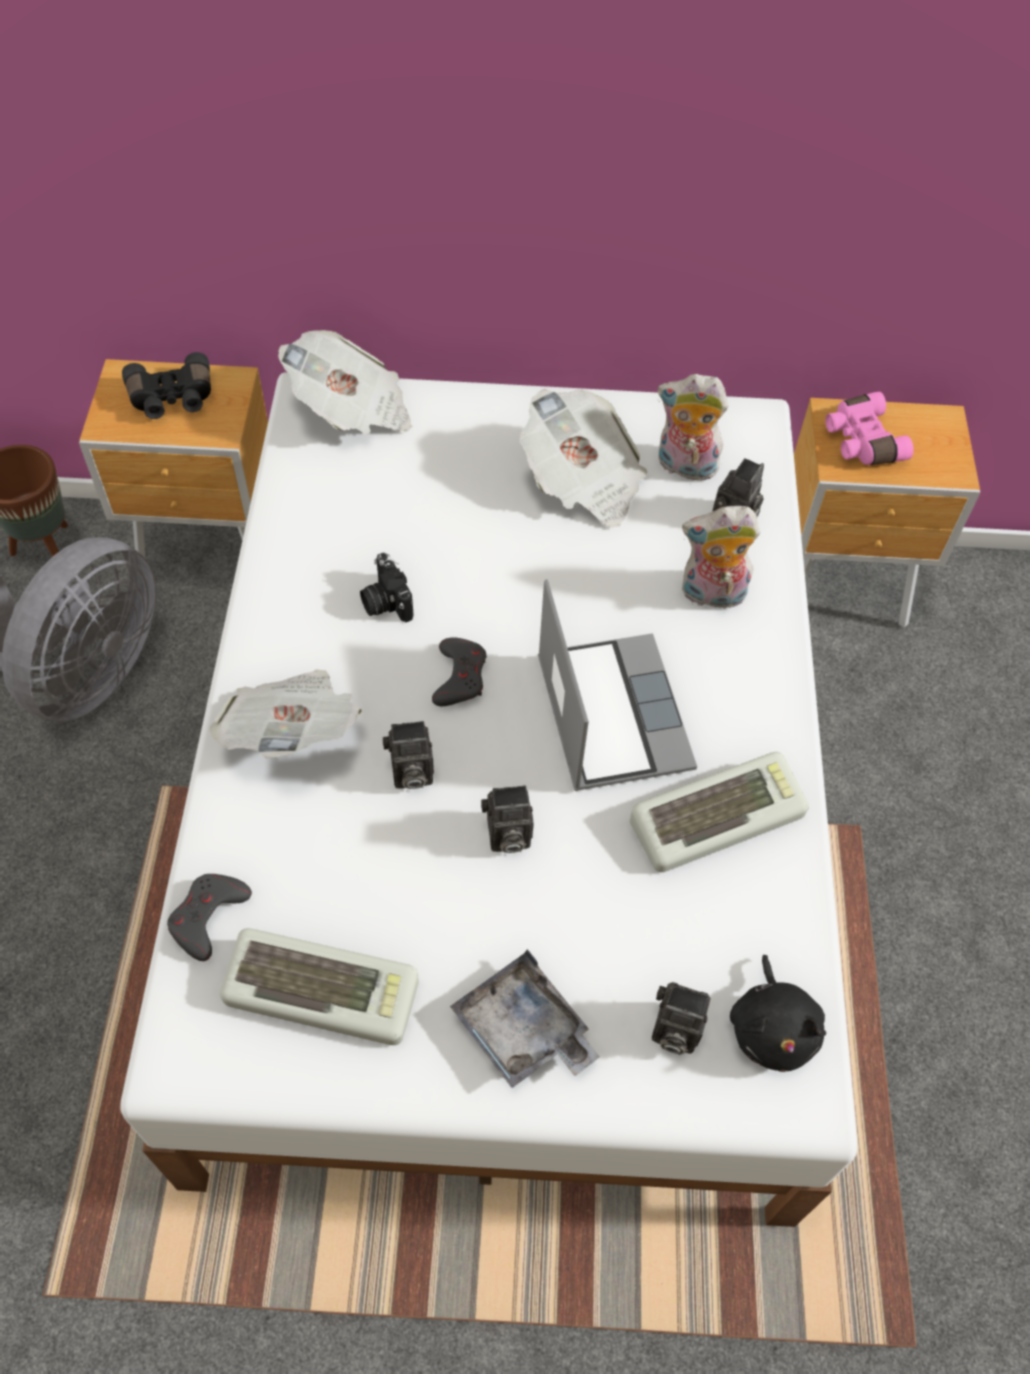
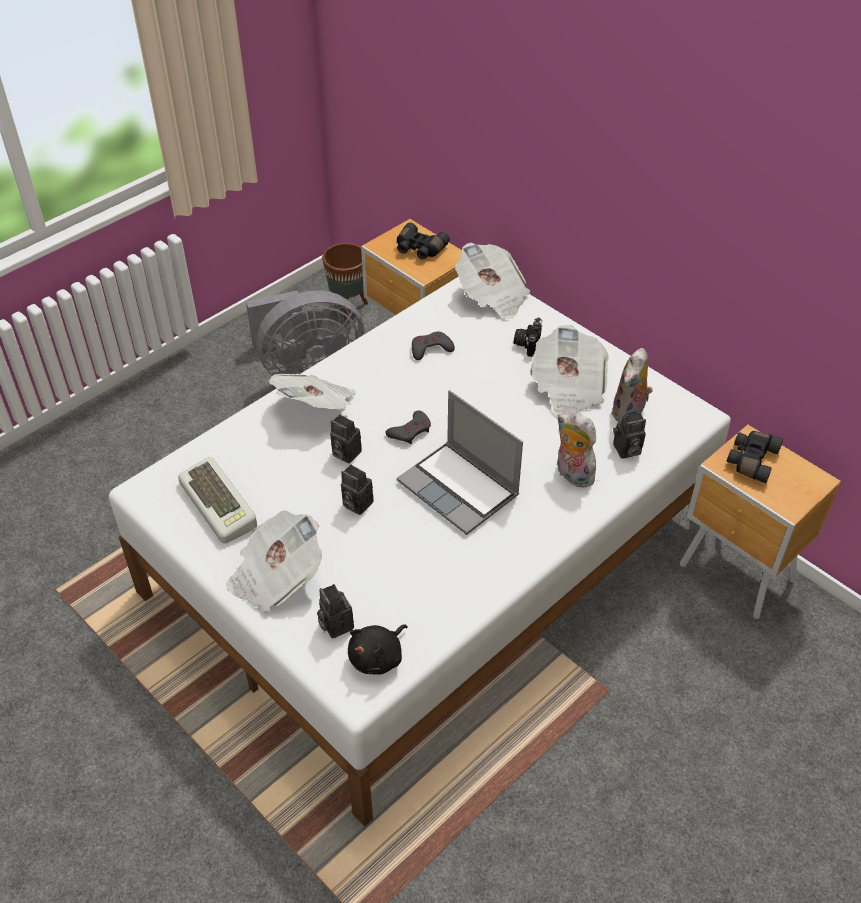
camera: 45 degrees right, 10 degrees down
grey game controller [167,874,252,961] -> grey game controller moved to [412,332,455,360]
camera [360,553,414,622] -> camera moved to [514,318,543,357]
grey tray [450,949,600,1088] -> newspaper [226,510,322,613]
laptop [538,579,697,791] -> laptop turned 105 degrees clockwise [397,390,523,535]
keyboard [630,752,809,872] -> none
plush toy [658,374,729,481] -> plush toy turned 120 degrees counterclockwise [611,348,653,422]
pink binoculars [825,392,914,465] -> black binoculars [727,431,783,483]

